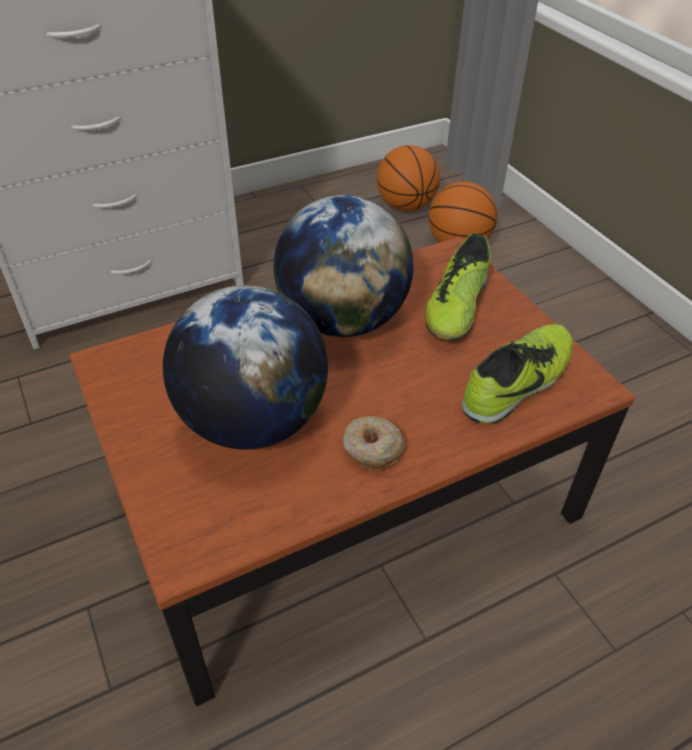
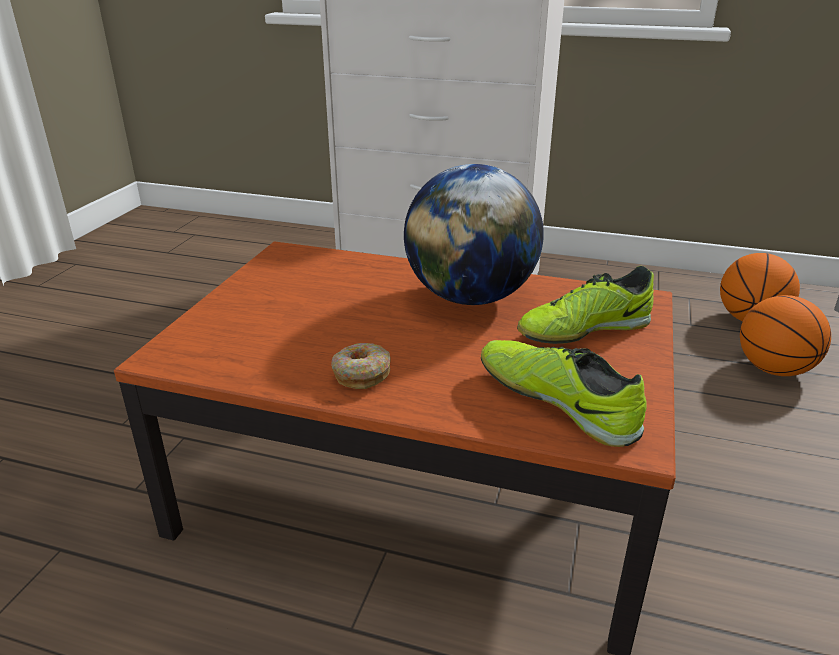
camera: 45 degrees right, 15 degrees down
globe [163,285,328,450] -> none
shoe [461,324,574,424] -> shoe turned 135 degrees counterclockwise [481,340,647,447]

